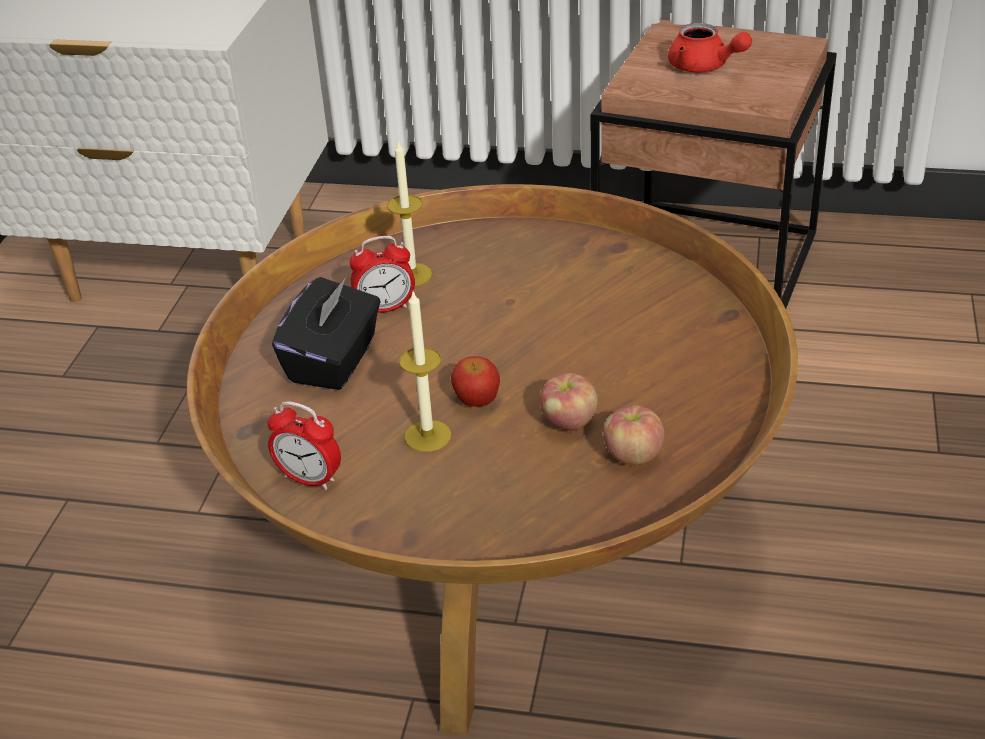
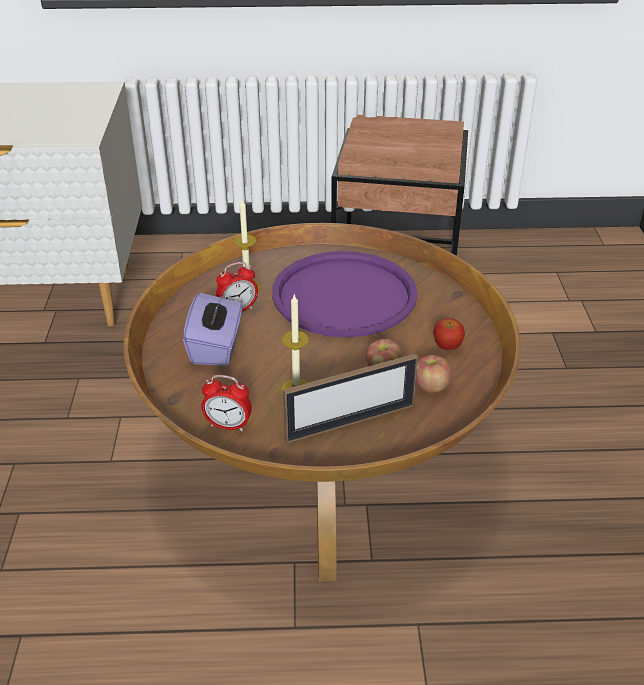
camera: 15 degrees left, 0 degrees up
black tissue box [272,277,381,390] -> purple tissue box [183,293,242,366]
apple [451,356,500,407] -> apple moved to [433,318,465,350]
red teapot [668,23,752,72] -> none
none -> purple tray [272,251,418,337]
none -> picture frame [283,354,418,443]

